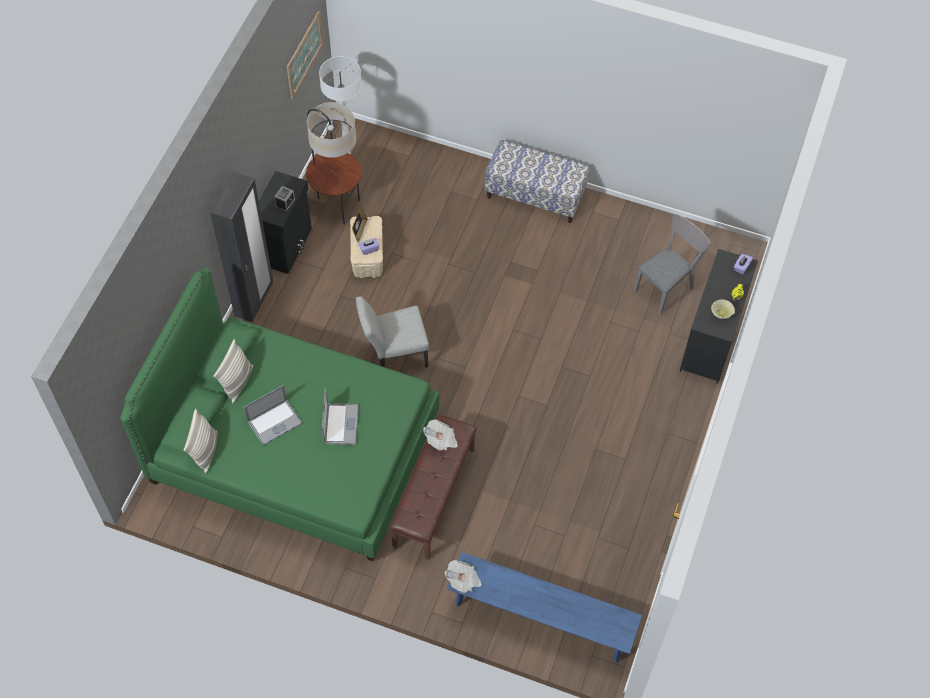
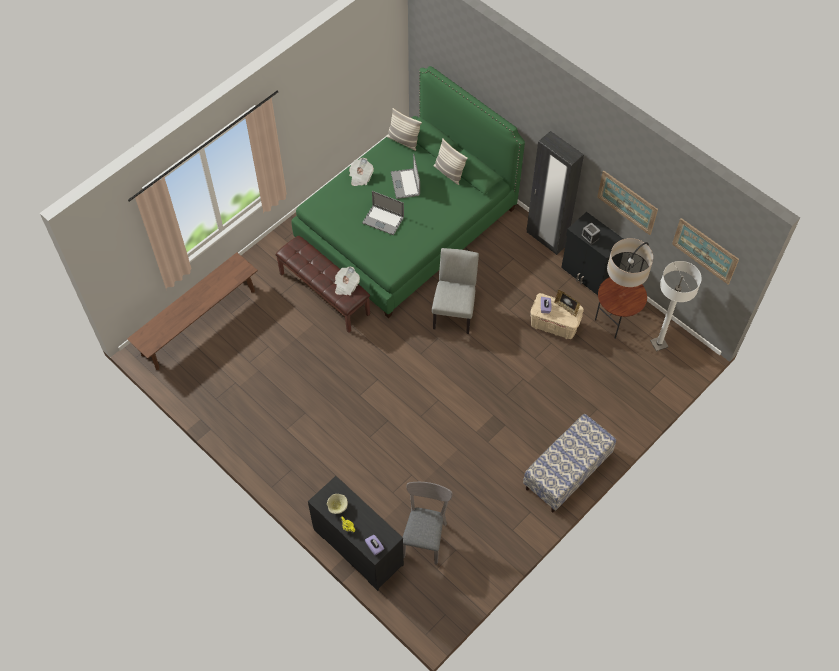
camera: 115 degrees right, 0 degrees up
newspaper [445,560,481,593] -> newspaper moved to [349,158,374,186]
blue bench [447,552,642,663] -> brown bench [127,252,258,370]
grey chair [633,214,710,315] -> grey chair turned 150 degrees counterclockwise [403,482,453,565]
none -> picture [597,171,658,235]

